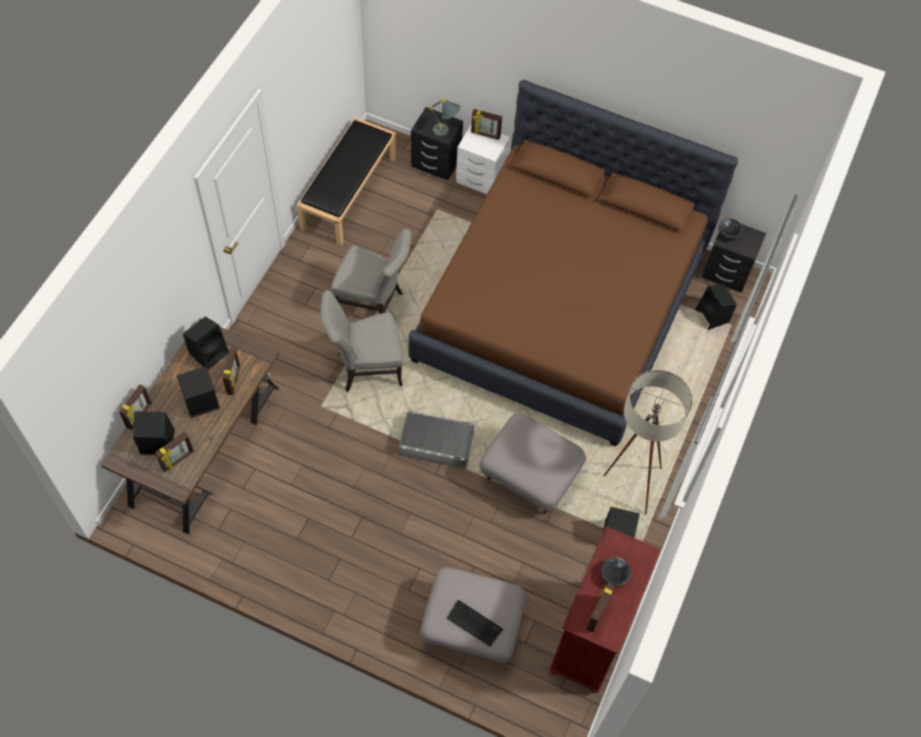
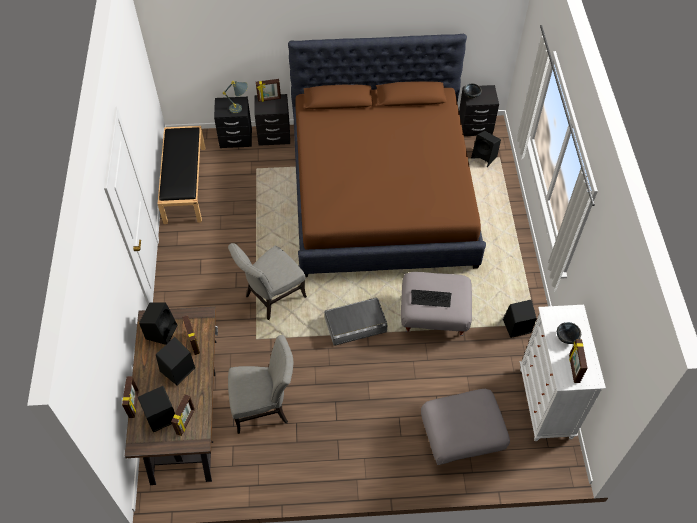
camera: 25 degrees left, 5 degrees down
grey chair [331,229,411,314] -> grey chair moved to [228,335,293,434]
keyboard [447,600,503,647] -> keyboard moved to [411,290,451,307]
white nightstand [456,125,510,194] -> black nightstand [255,94,290,146]
red dresser [549,526,660,693] -> white dresser [520,305,606,441]
beige floor lamp [604,370,693,515] -> none

